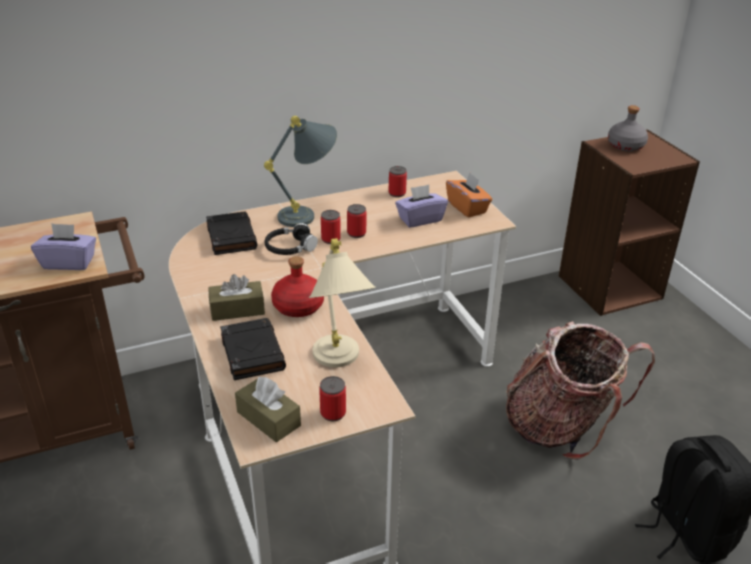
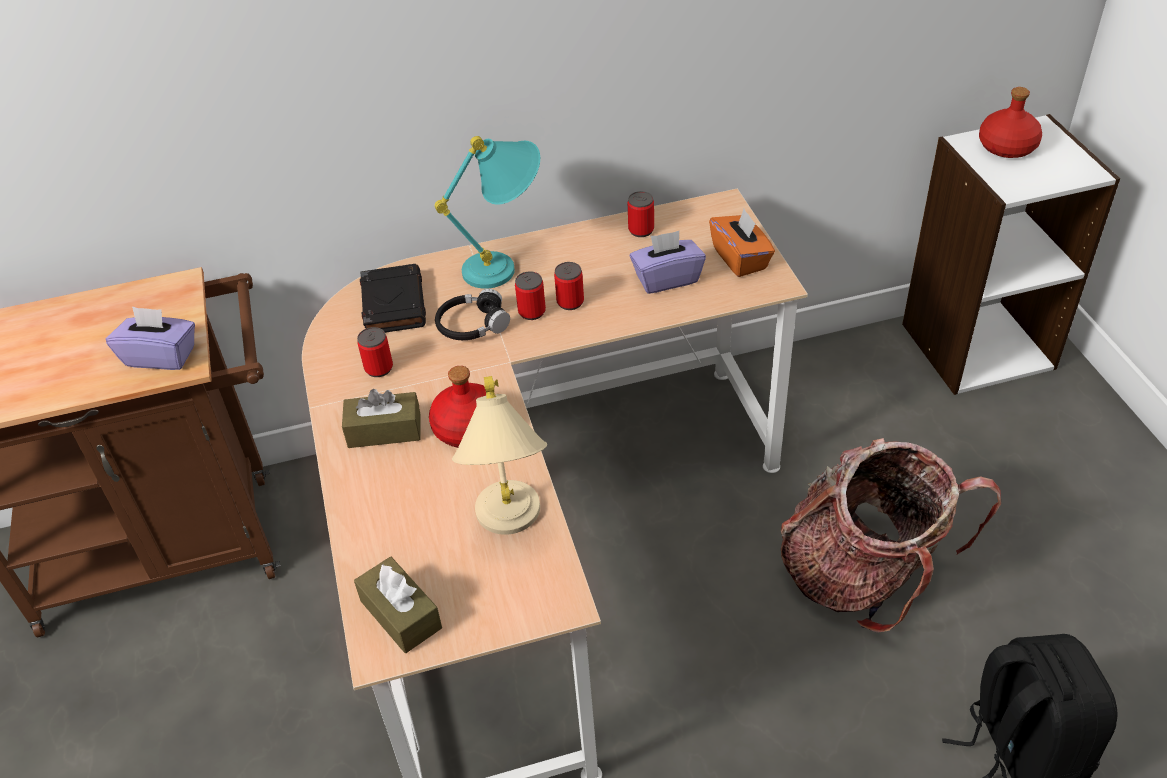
camera: 10 degrees right, 10 degrees up
black book [220,318,286,380] -> none
grey table lamp [264,116,337,227] -> turquoise table lamp [434,136,540,289]
can [319,376,346,421] -> can moved to [357,327,393,377]
brown bookcase [559,129,700,316] -> white bookcase [902,114,1120,395]
grey bottle [608,105,648,151] -> red bottle [979,87,1042,158]

